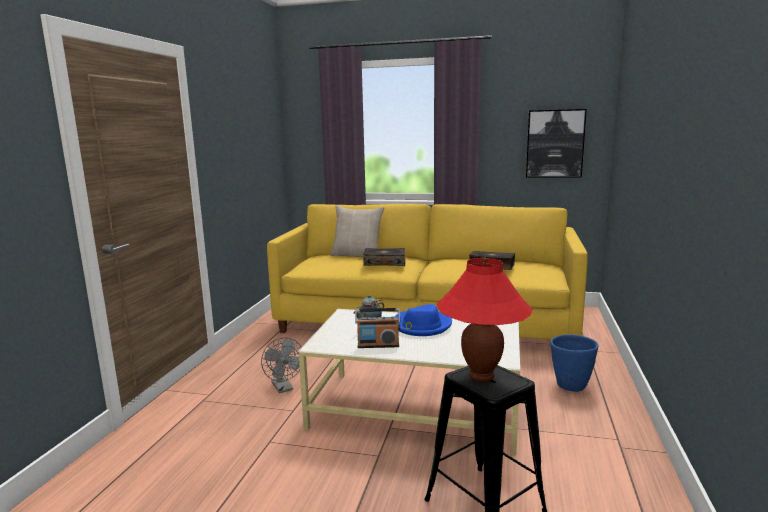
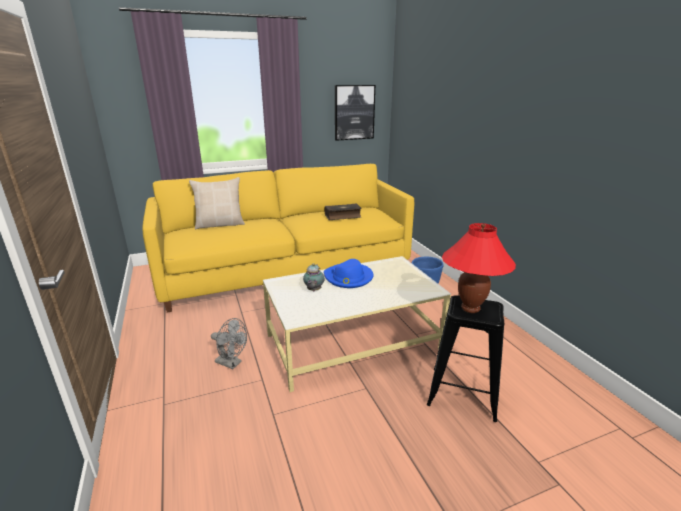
camera: 35 degrees left, 10 degrees up
radio [355,308,401,348] -> none
book [363,248,405,266] -> none

